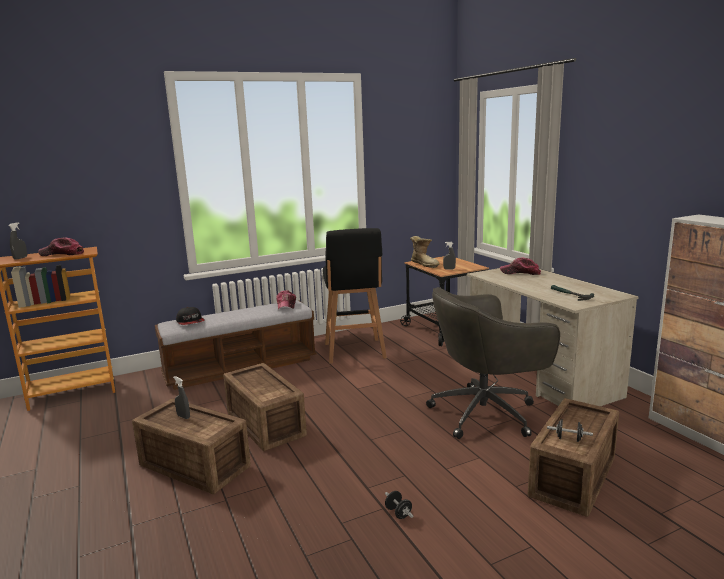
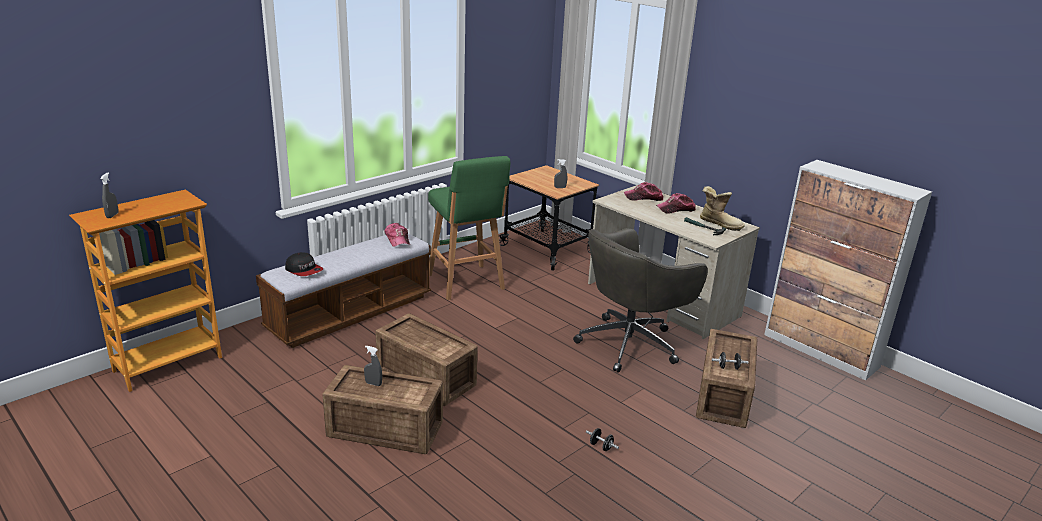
camera: 20 degrees left, 10 degrees up
cap [38,237,84,256] -> cap moved to [656,193,696,213]
black stool [323,228,387,364] -> green stool [428,156,510,300]
boot [410,236,439,268] -> boot moved to [700,186,745,231]

